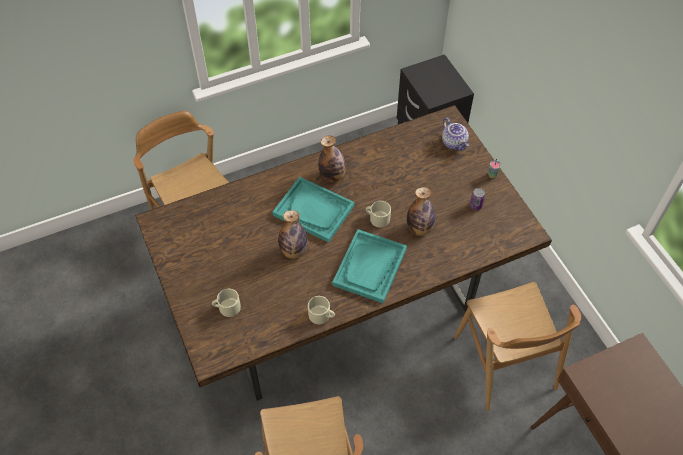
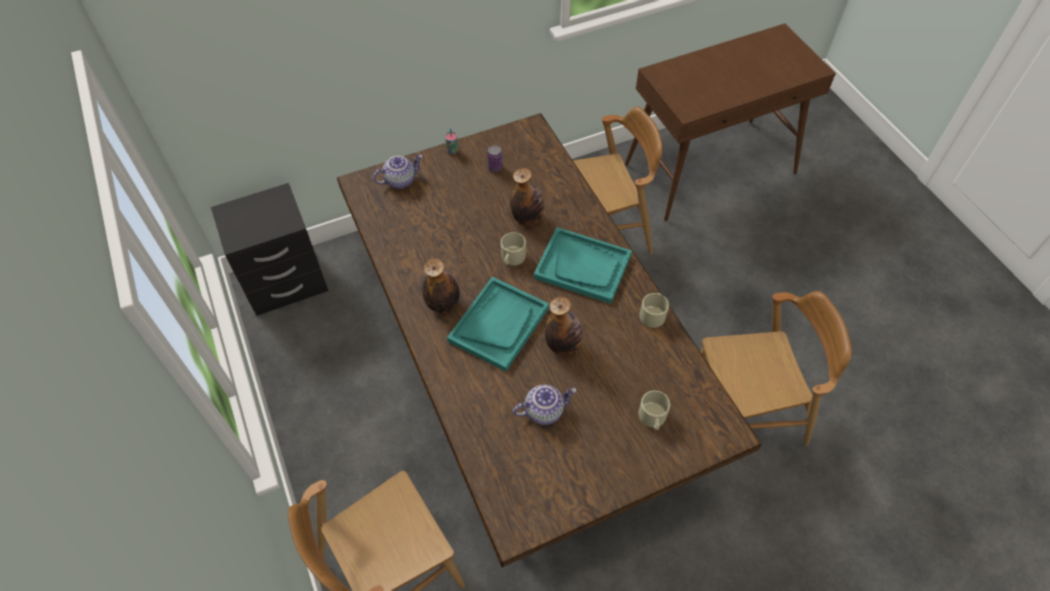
camera: 90 degrees left, 0 degrees up
none -> teapot [513,385,577,425]

